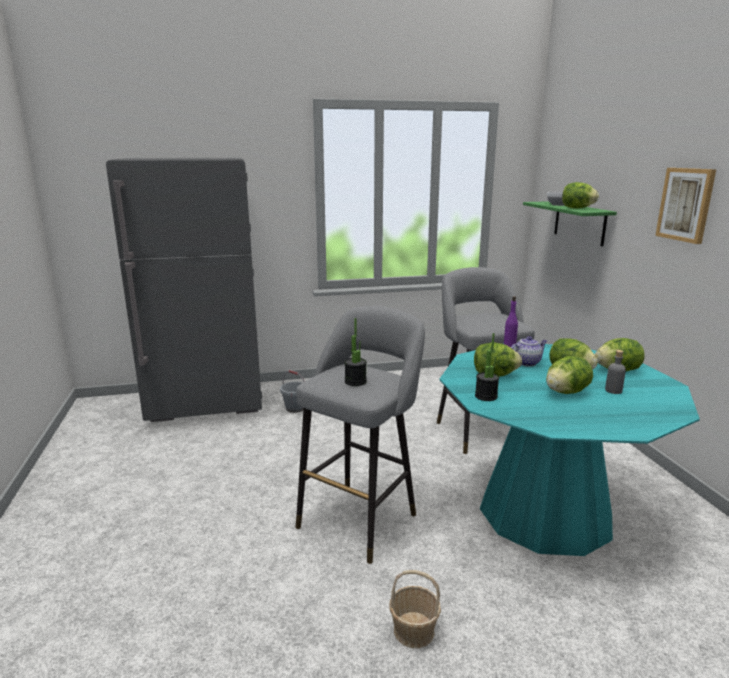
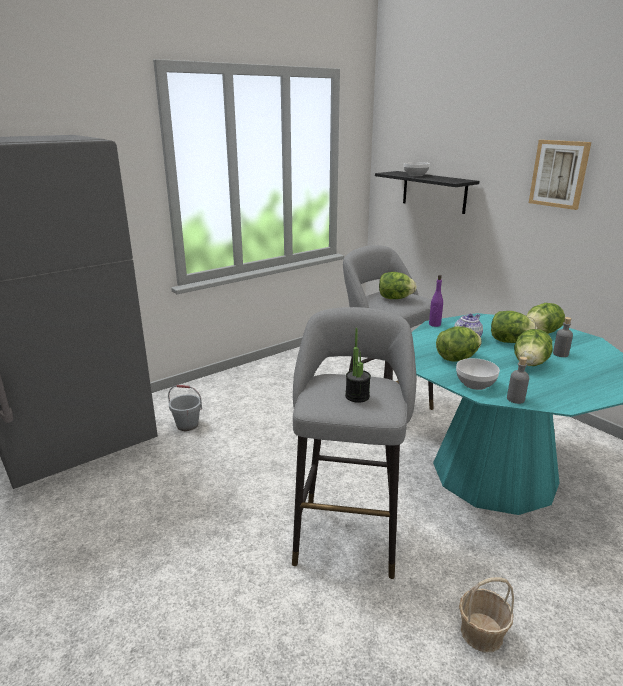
camera: 25 degrees left, 5 degrees up
potted plant [475,333,499,401] -> bowl [456,358,500,390]
green shelf [523,201,617,247] -> black shelf [375,171,479,214]
lettuce [562,182,599,209] -> lettuce moved to [379,272,417,299]
none -> grey bottle [507,357,529,404]

